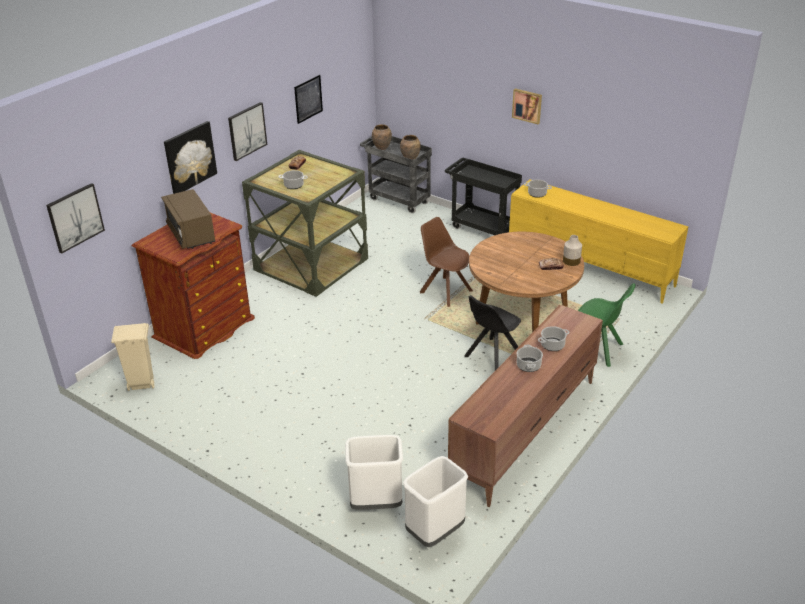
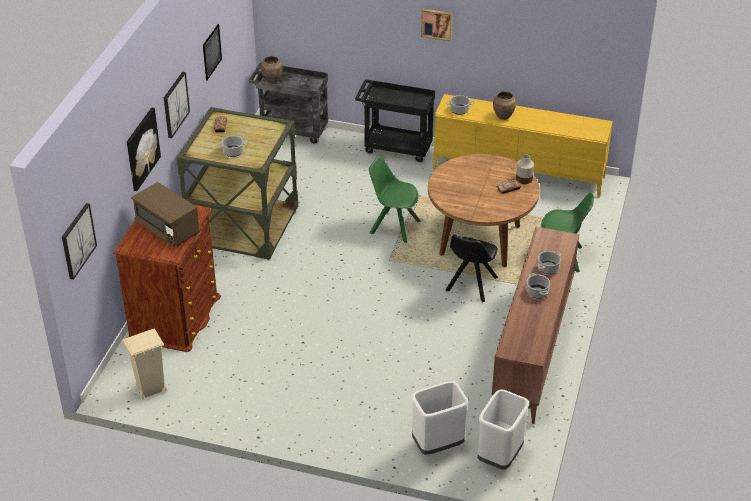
camera: 20 degrees left, 5 degrees up
brown vase [400,135,421,160] -> brown vase moved to [493,91,516,120]
brown chair [420,217,473,307] -> green chair [369,156,420,243]

